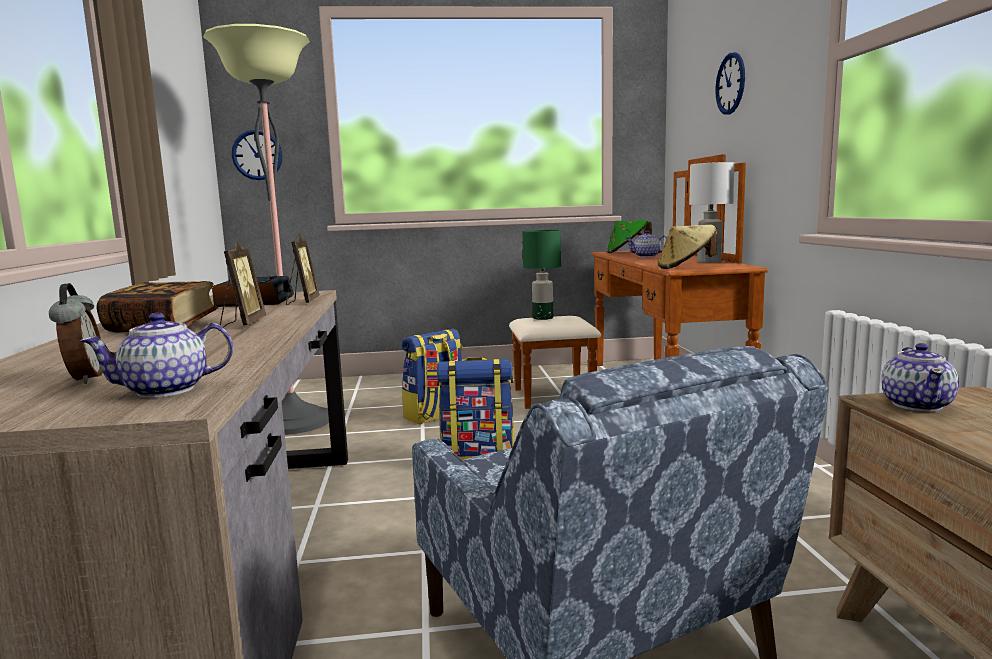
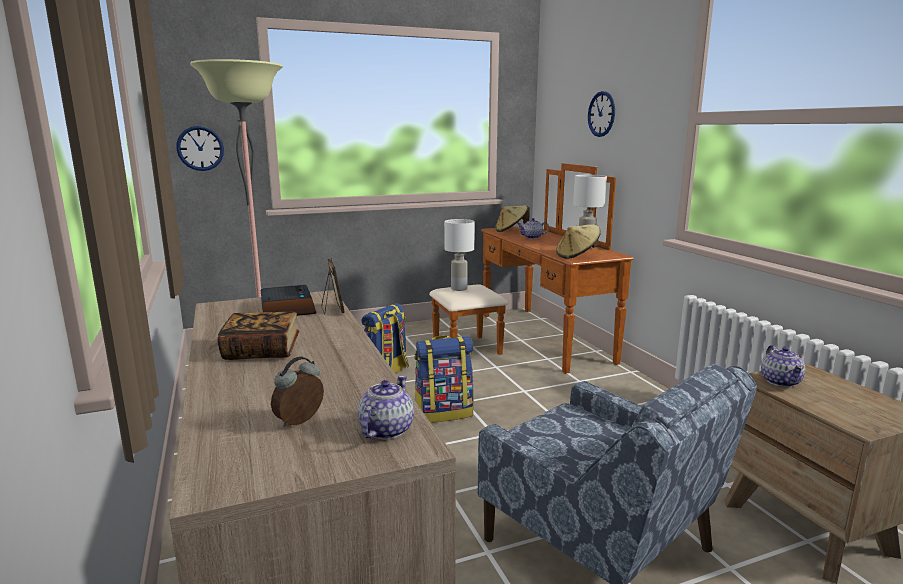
camera: 15 degrees left, 5 degrees up
alarm clock [49,283,103,384] -> alarm clock turned 105 degrees counterclockwise [271,357,324,427]
teapot [80,313,233,398] -> teapot turned 150 degrees clockwise [358,375,414,439]
picture frame [220,240,266,328] -> none
green table lamp [522,230,561,320] -> white table lamp [444,219,475,291]
green hat [607,220,652,253] -> beige hat [495,206,529,232]

